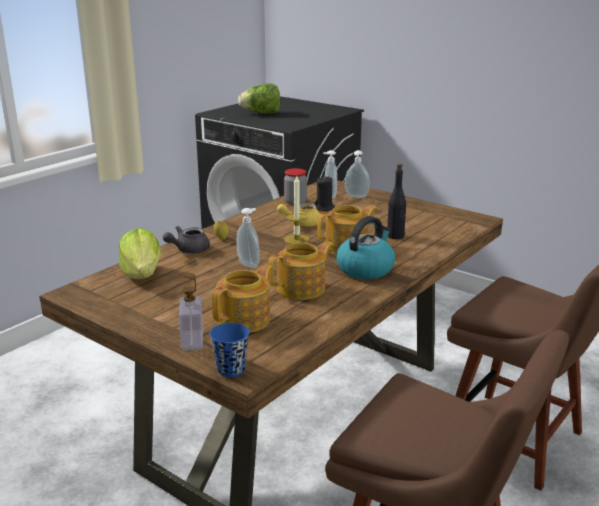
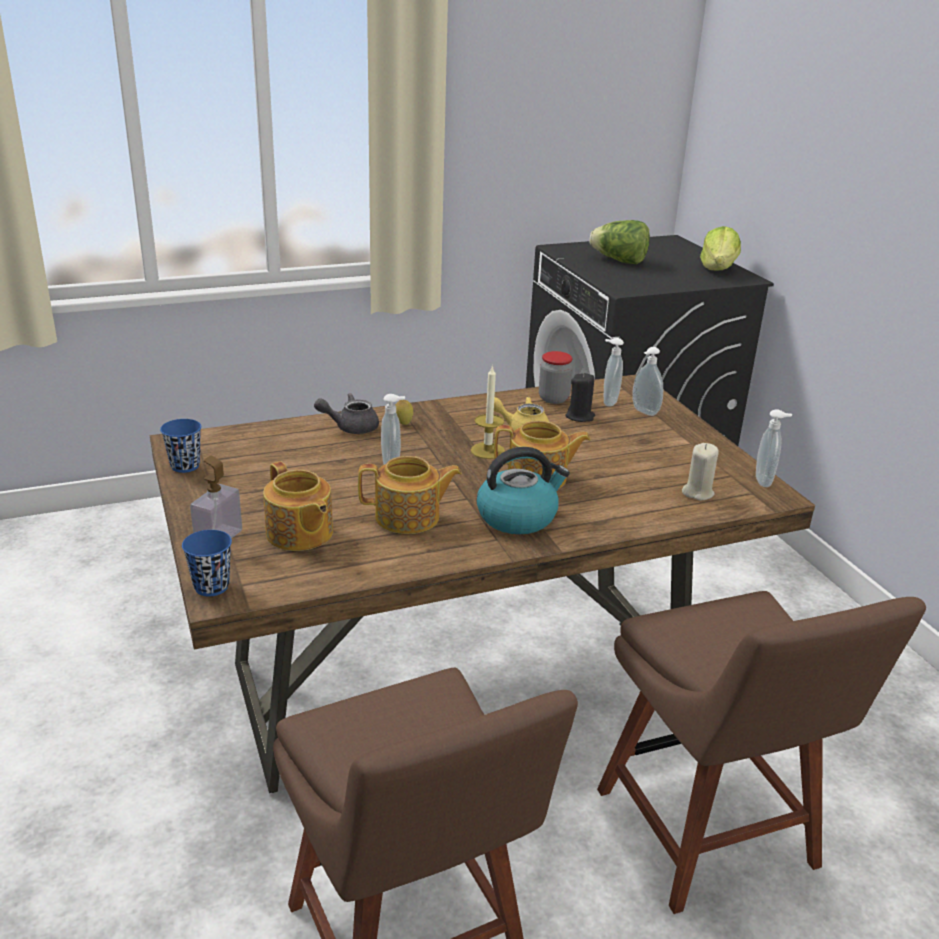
camera: 30 degrees right, 5 degrees up
lettuce [119,228,161,279] -> lettuce moved to [700,226,741,271]
teapot [212,265,272,333] -> teapot turned 75 degrees clockwise [263,461,333,551]
black bottle [387,164,406,239] -> none
none -> blue cup [160,419,201,473]
none -> beige candle [682,443,719,501]
none -> soap dispenser [756,409,792,487]

